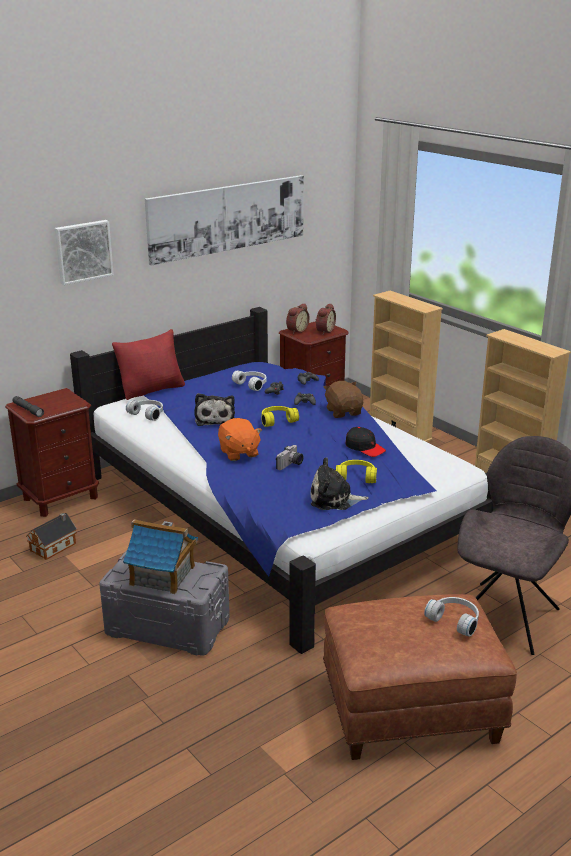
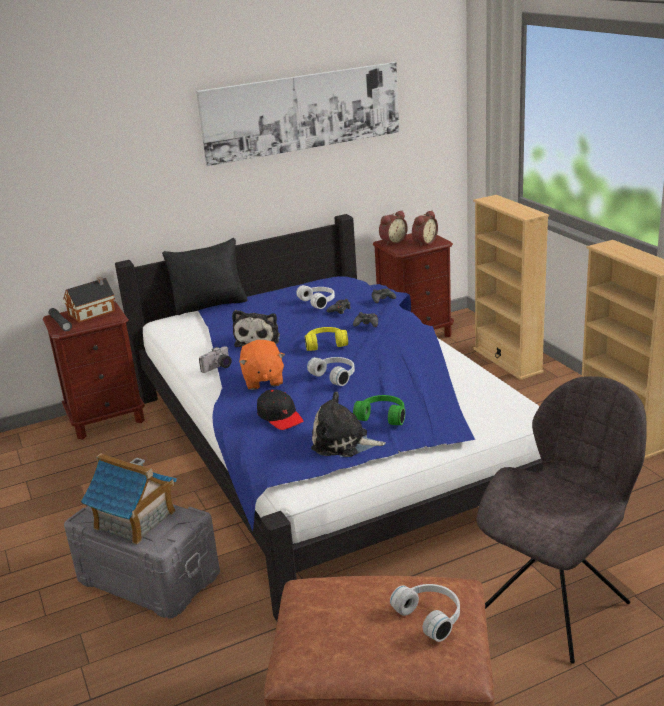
camera: 15 degrees right, 0 degrees up
toy house [26,513,77,560] -> toy house moved to [63,277,115,323]
picture [55,220,114,285] -> none
red pillow [112,329,185,400] -> black pillow [162,238,247,315]
white headphones [126,400,163,421] -> white headphones moved to [307,357,355,386]
camera [276,445,304,470] -> camera moved to [199,346,232,373]
brown plush toy [323,381,363,418] -> none
yellow headphones [336,460,377,483] -> green headphones [353,395,405,425]
black cap [346,427,386,457] -> black cap moved to [257,389,303,430]

